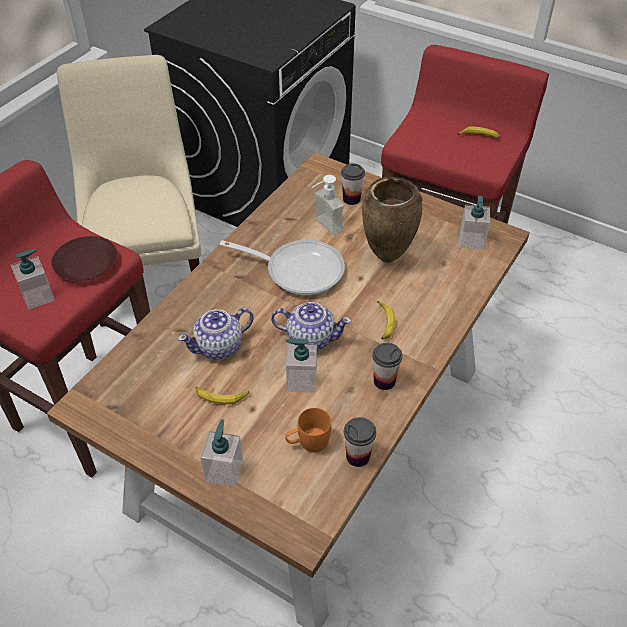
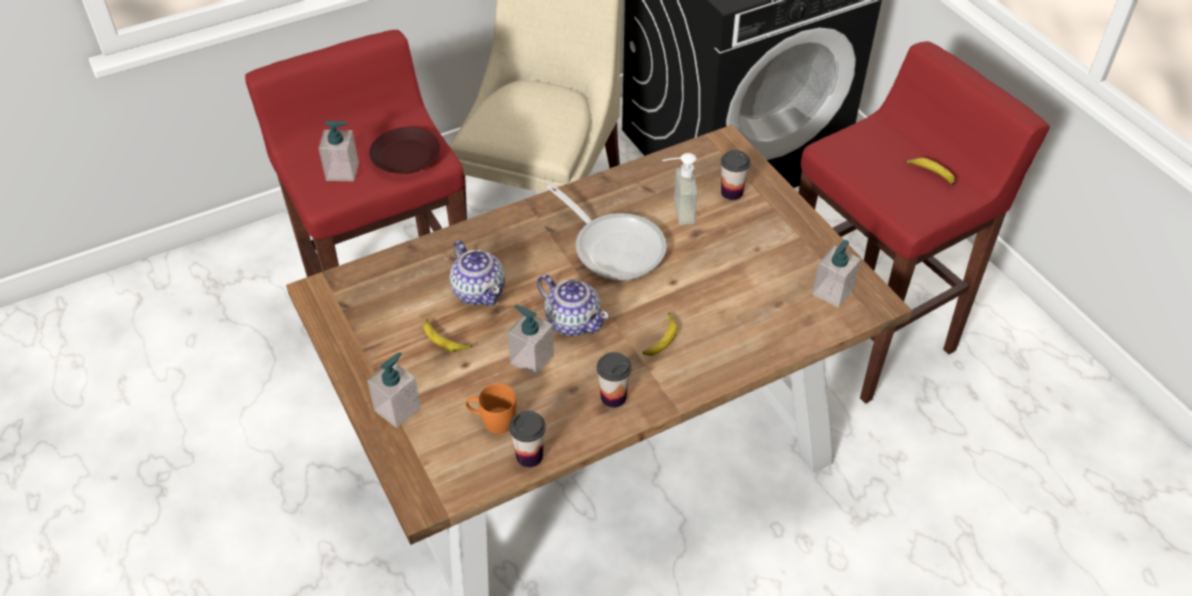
camera: 30 degrees right, 0 degrees up
teapot [178,308,254,359] -> teapot turned 120 degrees counterclockwise [450,240,505,306]
brown vase [362,177,422,263] -> none

